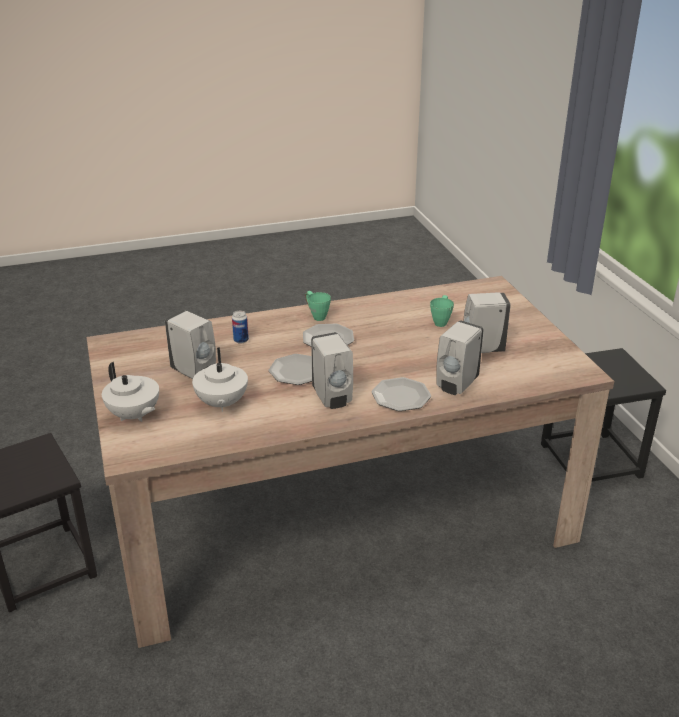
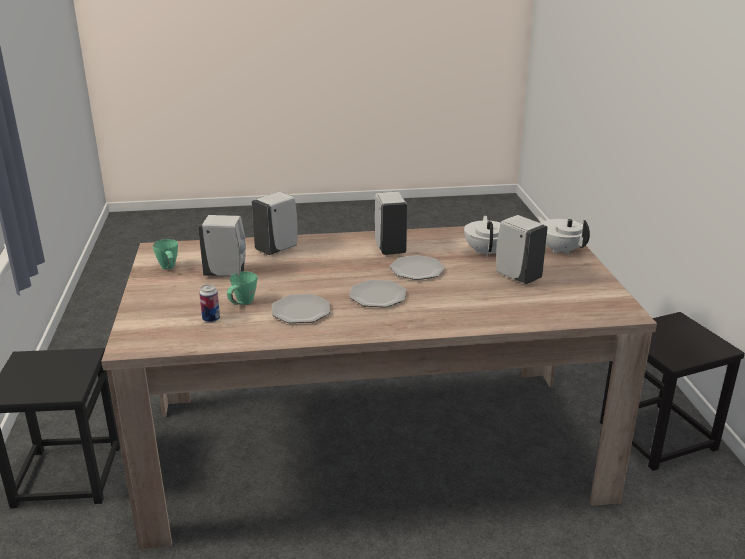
camera: 170 degrees left, 5 degrees down
can [232,311,249,344] -> can moved to [199,284,220,323]
green mug [305,291,331,321] -> green mug moved to [153,239,178,269]
plate [371,377,431,411] -> plate moved to [272,294,330,323]

